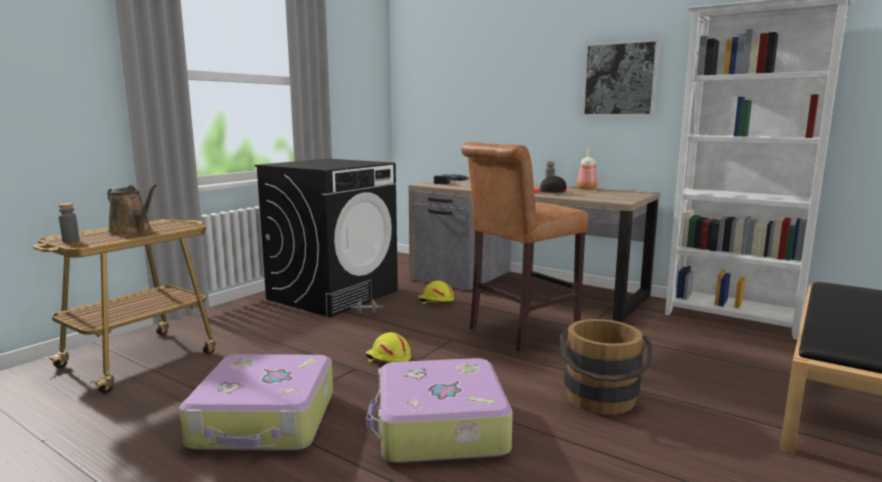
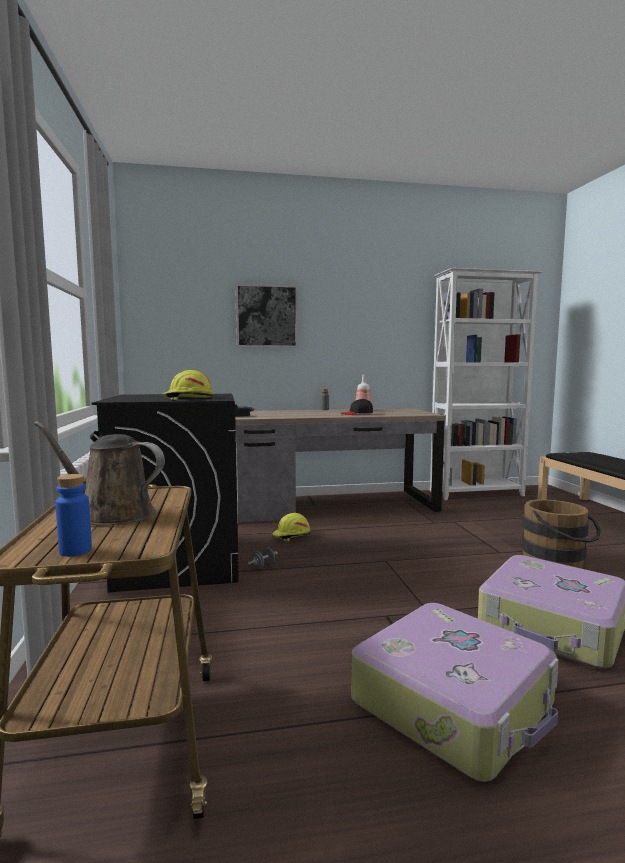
camera: 45 degrees left, 5 degrees down
grey bottle [59,203,79,243] -> blue bottle [55,474,92,557]
brown watering can [107,184,157,235] -> brown watering can turned 150 degrees counterclockwise [34,421,165,526]
yellow hard hat [365,332,411,364] -> yellow hard hat moved to [162,370,213,400]
brown stool [461,142,589,352] -> none
picture [582,38,660,116] -> picture moved to [235,283,298,348]

